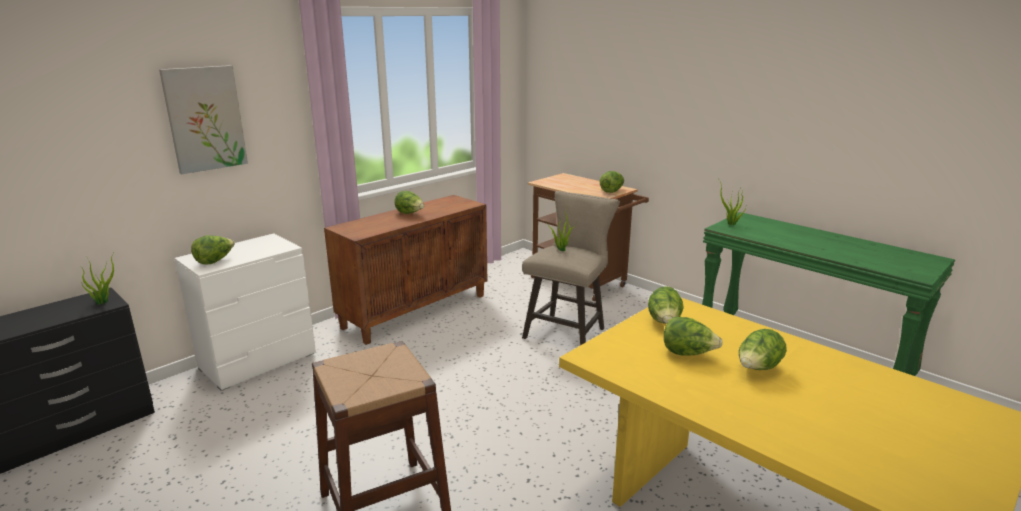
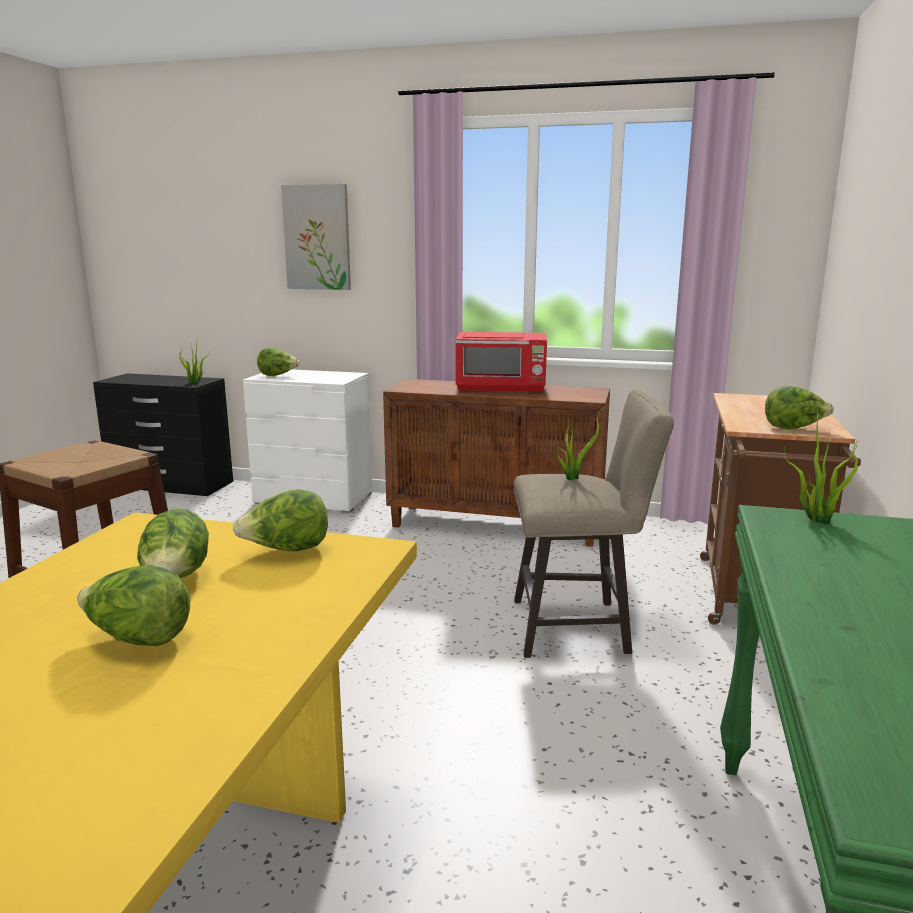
camera: 60 degrees right, 5 degrees down
lettuce [394,191,424,214] -> red microwave [455,332,547,393]

